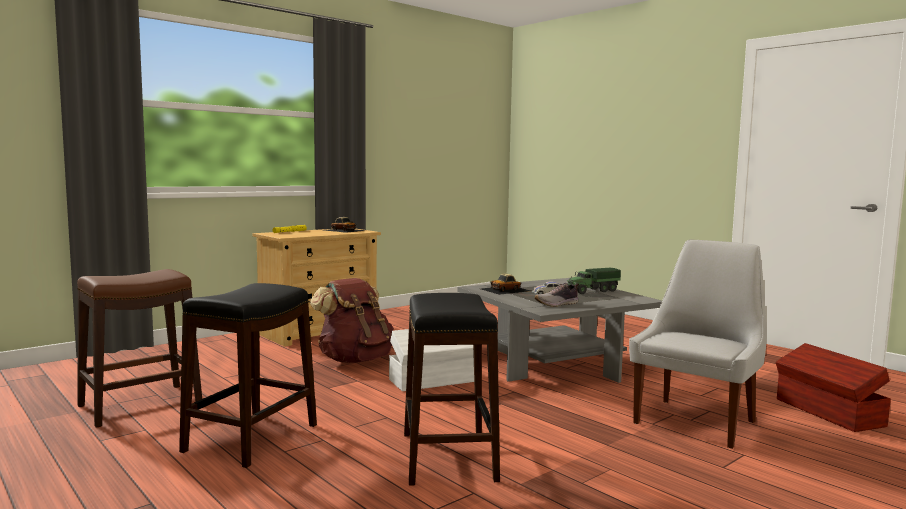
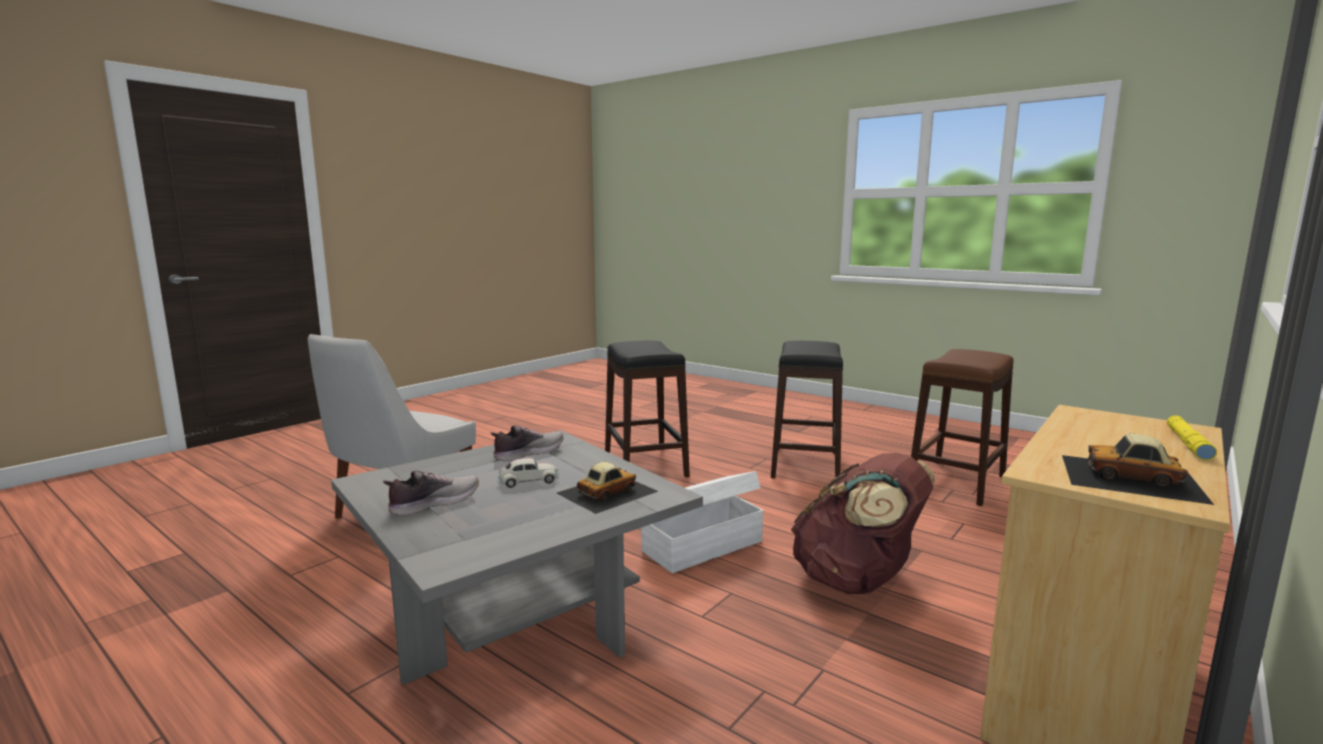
camera: 170 degrees right, 5 degrees up
toy truck [567,268,621,294] -> shoe [383,470,479,516]
brown storage box [776,343,891,432] -> none

